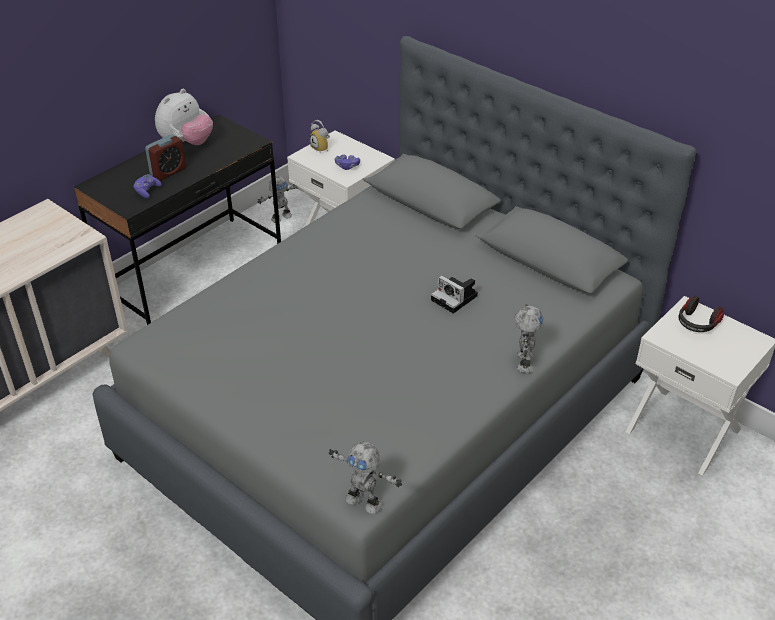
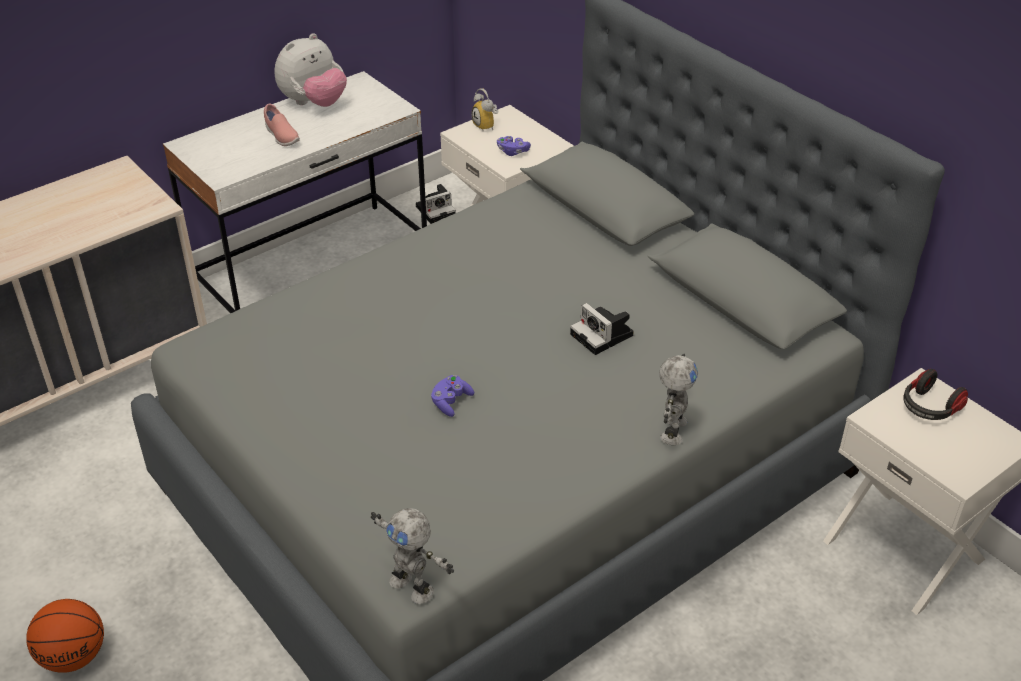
camera: 10 degrees right, 0 degrees up
black desk [74,115,281,325] -> white desk [163,71,427,313]
purple game controller [134,174,162,198] -> purple game controller moved to [431,375,474,417]
alarm clock [145,134,186,180] -> pink shoe [264,104,300,146]
toy robot [258,176,297,223] -> camera [416,184,456,224]
none -> basketball [26,599,104,673]

